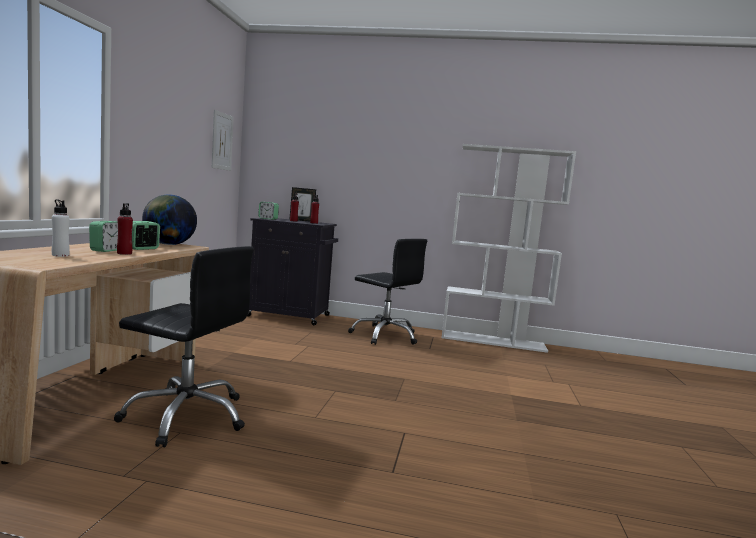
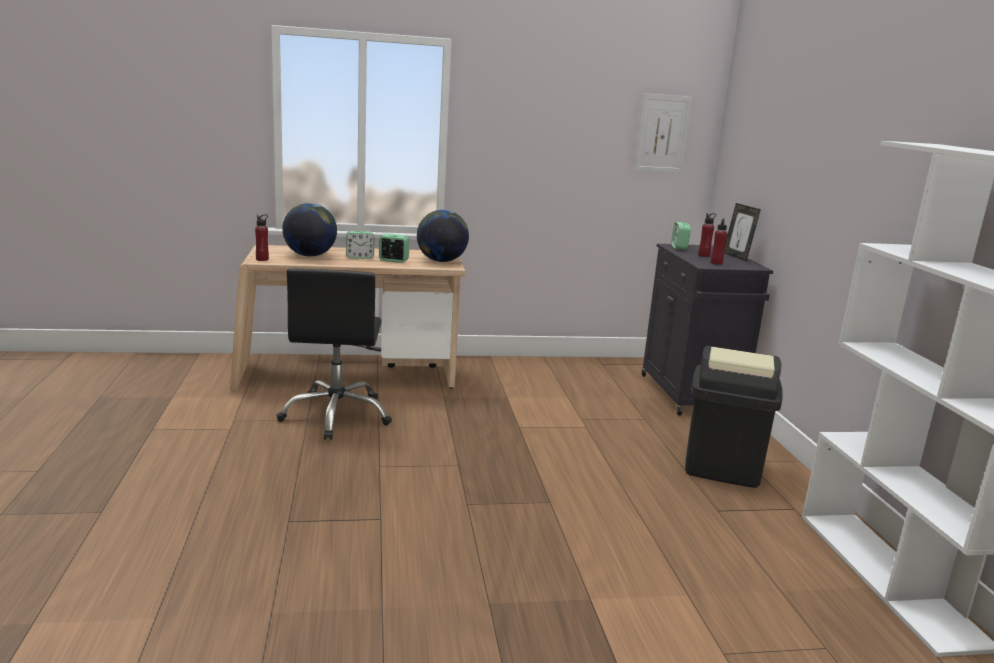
camera: 70 degrees right, 10 degrees up
white bottle [52,199,70,256] -> globe [282,203,337,257]
red bottle [117,203,133,255] -> red bottle moved to [255,214,269,261]
black office chair [348,239,427,345] -> black trash can [685,346,783,488]

